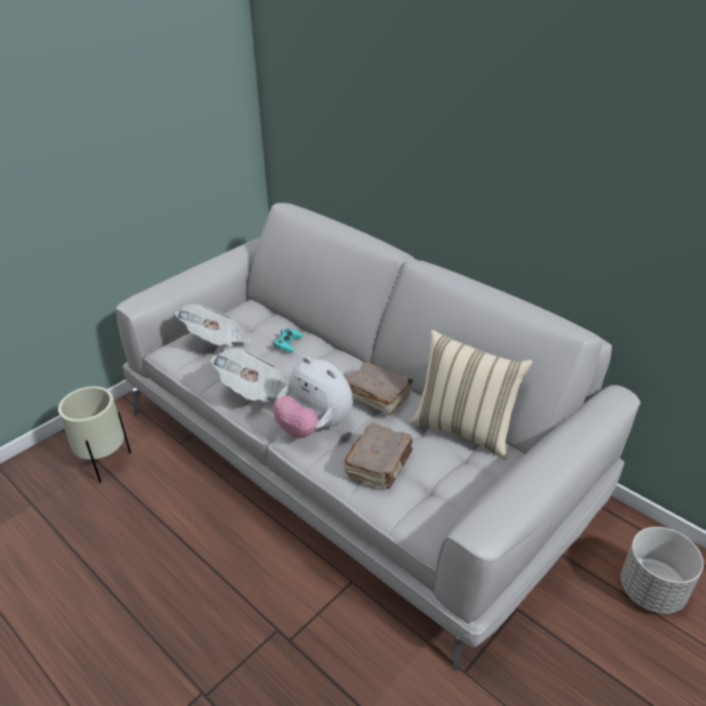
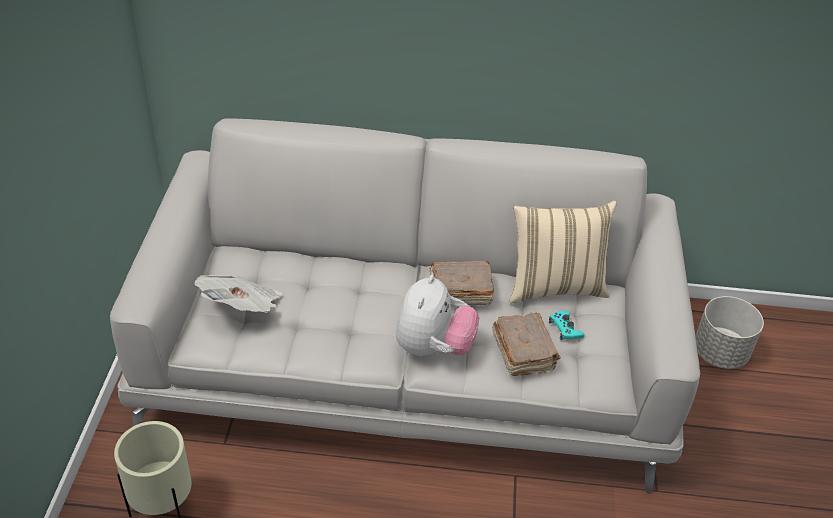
camera: 40 degrees left, 5 degrees up
newspaper [211,348,289,402] -> none
plush toy [273,357,353,438] -> plush toy turned 75 degrees counterclockwise [396,275,479,356]
turquoise game controller [274,329,302,353] -> turquoise game controller moved to [549,311,585,340]

